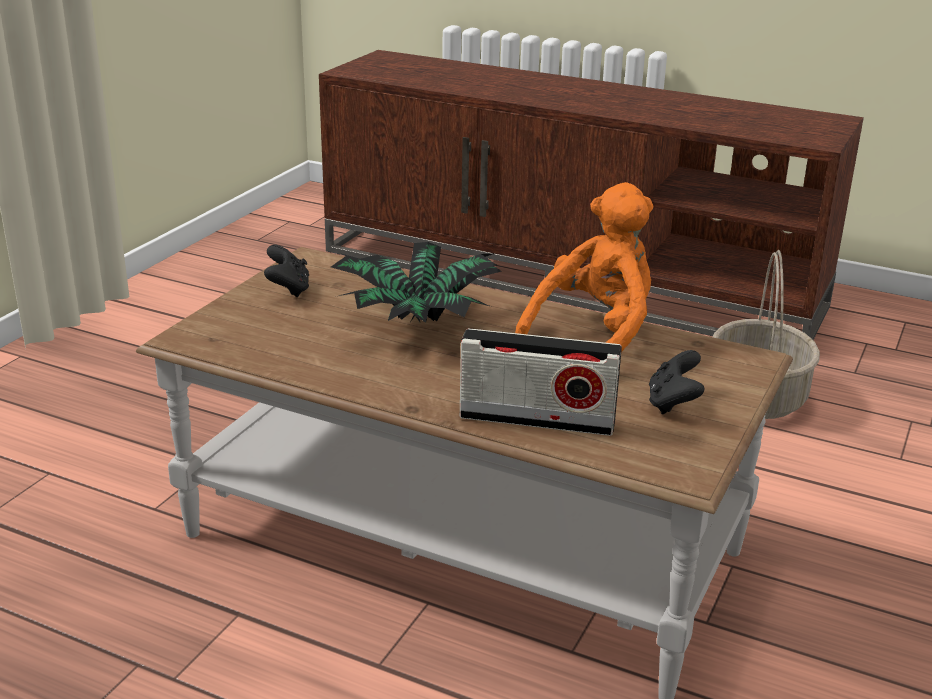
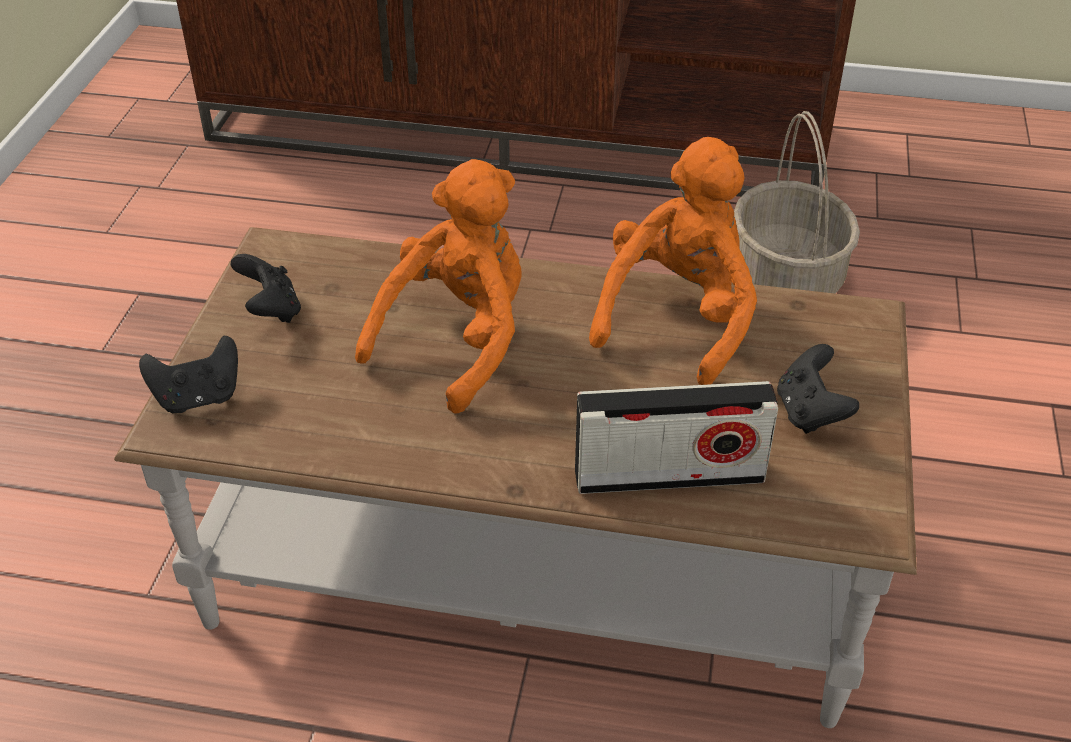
camera: 15 degrees left, 15 degrees up
potted plant [331,242,502,323] -> orange plush toy [355,159,522,414]
none -> black game controller [139,336,238,413]

